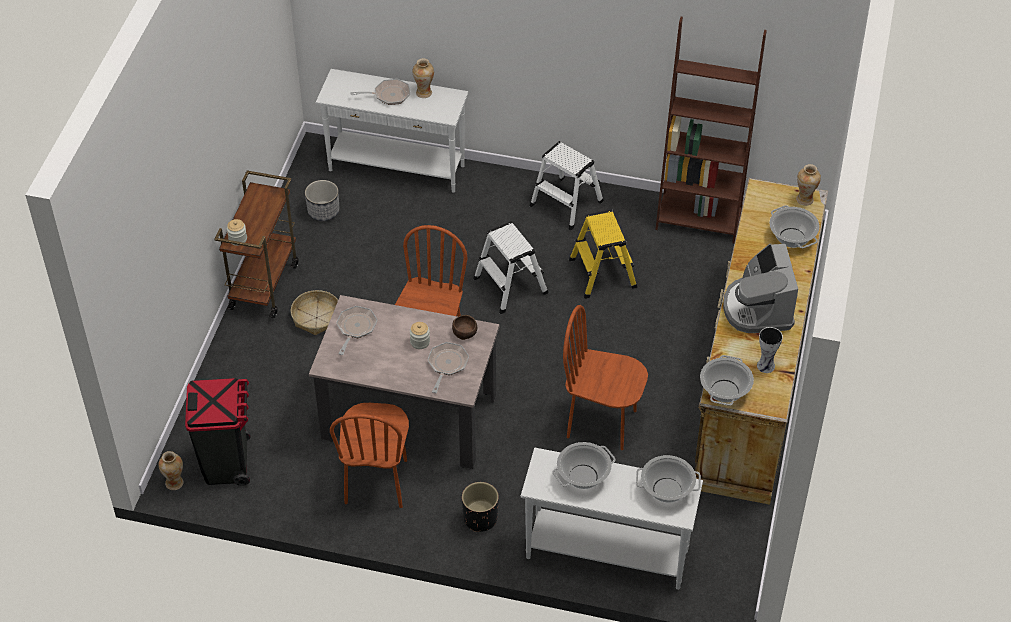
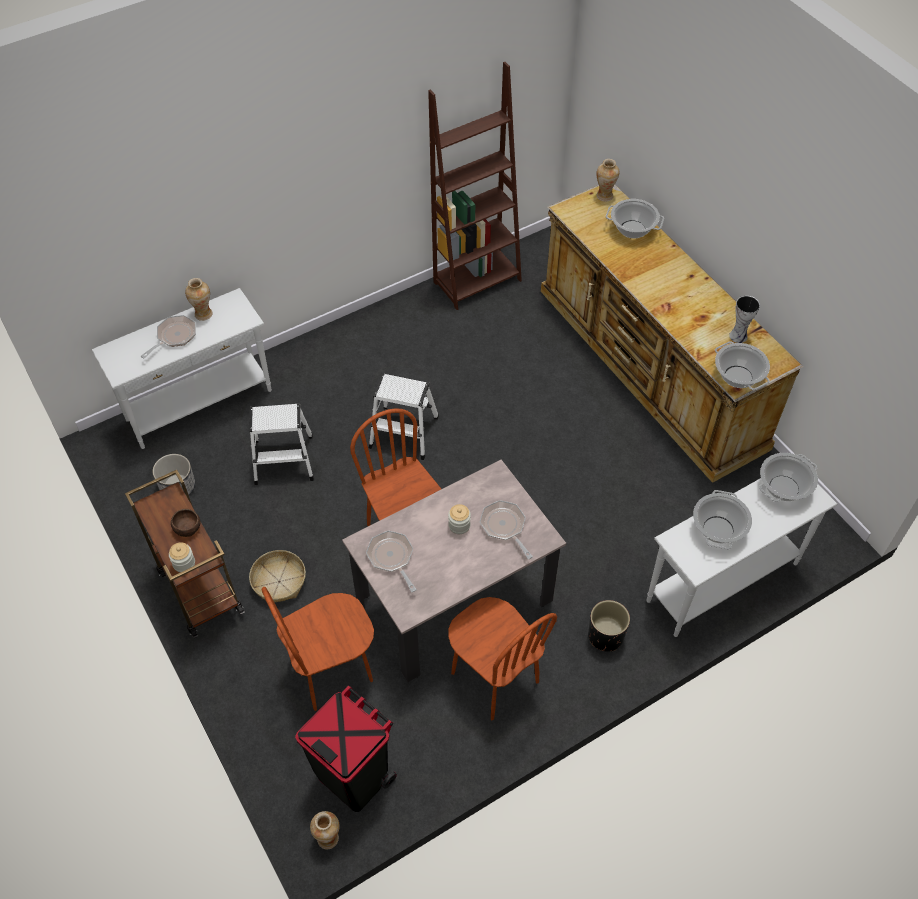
camera: 45 degrees left, 5 degrees up
brown bowl [452,315,477,340] -> brown bowl moved to [171,509,201,537]
white step ladder [530,141,604,230] -> white step ladder moved to [249,403,314,485]
brown chair [563,305,648,450] -> brown chair moved to [262,587,374,711]
yellow step ladder [569,210,638,299] -> none
coffee machine [723,244,798,333] -> none

